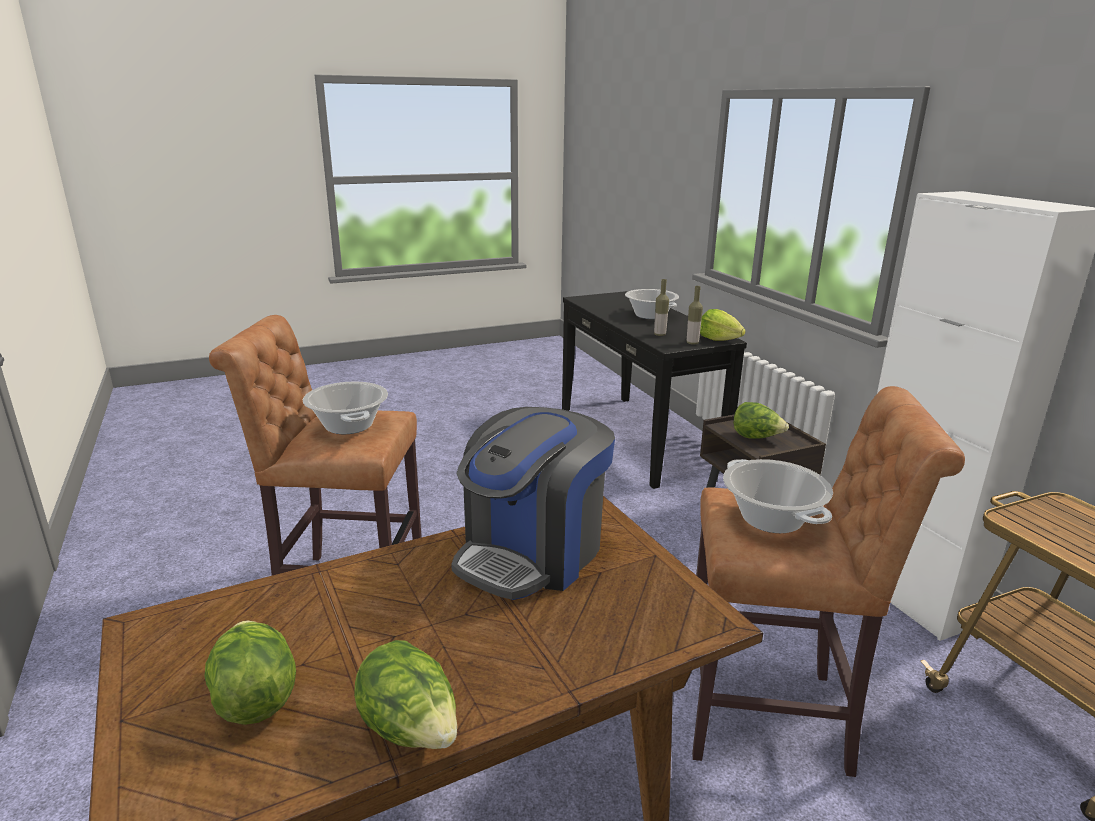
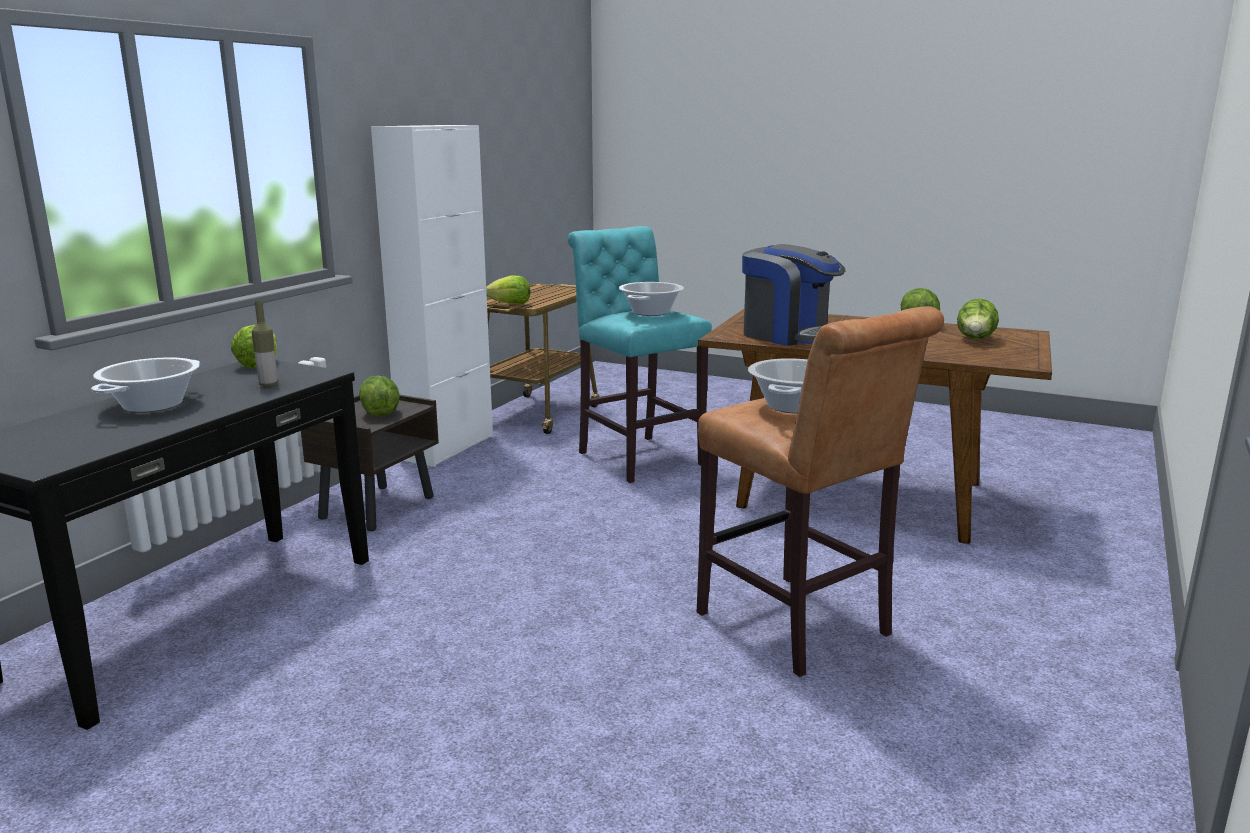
camera: 130 degrees left, 5 degrees down
coffee machine [451,407,615,600] -> coffee machine turned 45 degrees clockwise [742,244,846,346]
bottle [687,286,703,345] -> none
brown stool [692,386,965,777] -> turquoise stool [568,226,712,483]
none -> lettuce [486,275,531,305]

